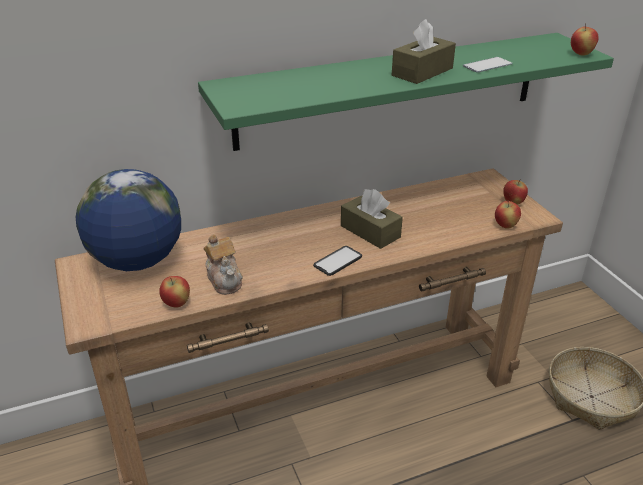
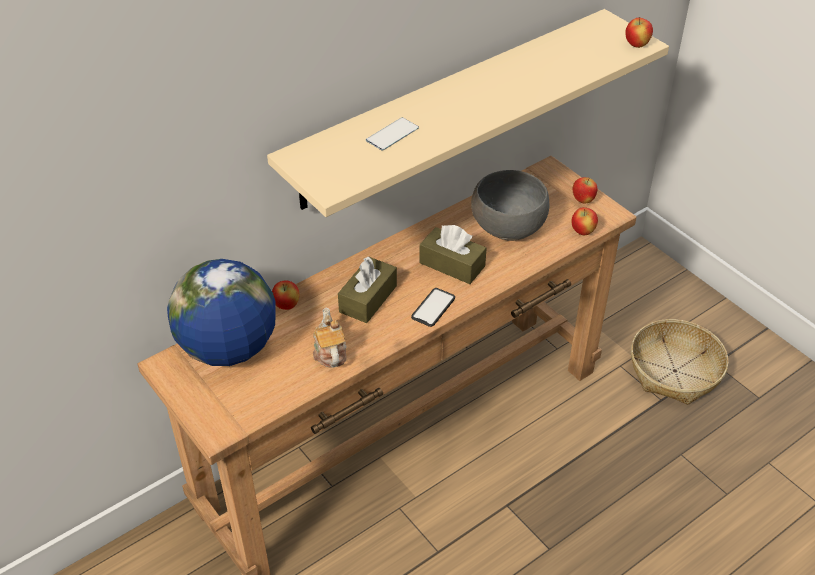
camera: 15 degrees left, 10 degrees up
apple [159,276,190,308] -> apple moved to [272,280,299,310]
green shelf [198,33,614,151] -> beige shelf [267,9,669,217]
teapot [203,234,243,295] -> teapot turned 150 degrees counterclockwise [313,307,347,368]
brown tissue box [392,19,456,84] -> brown tissue box moved to [338,257,397,323]
phone [463,57,512,73] -> phone moved to [366,117,419,150]
none -> grey bowl [471,170,549,241]

